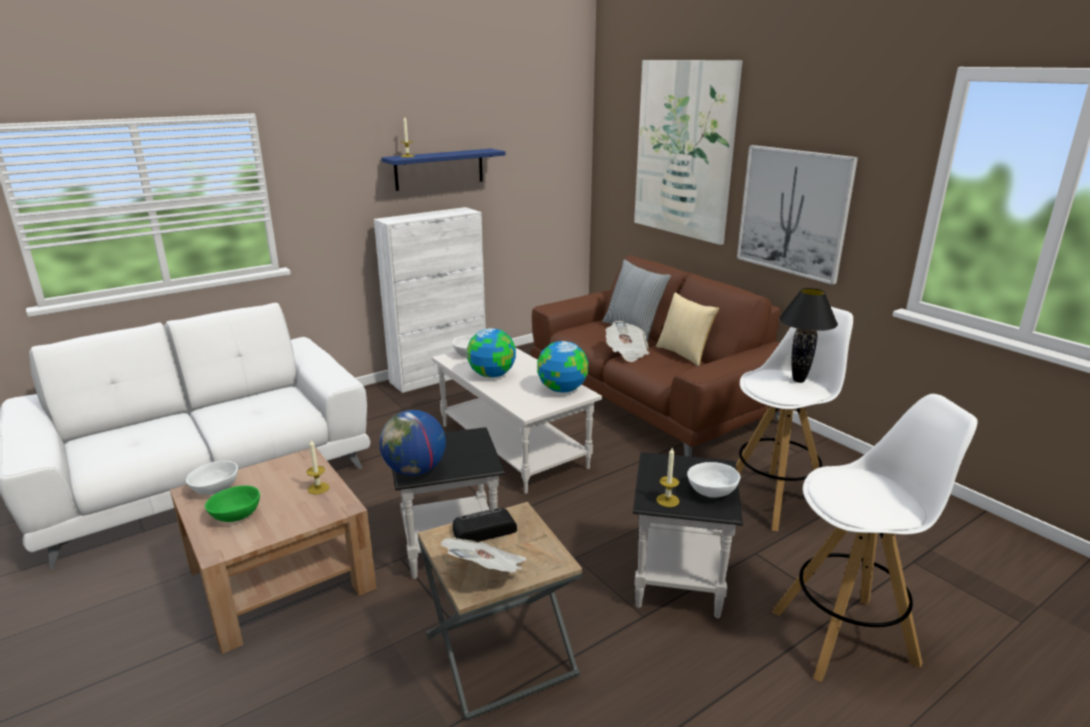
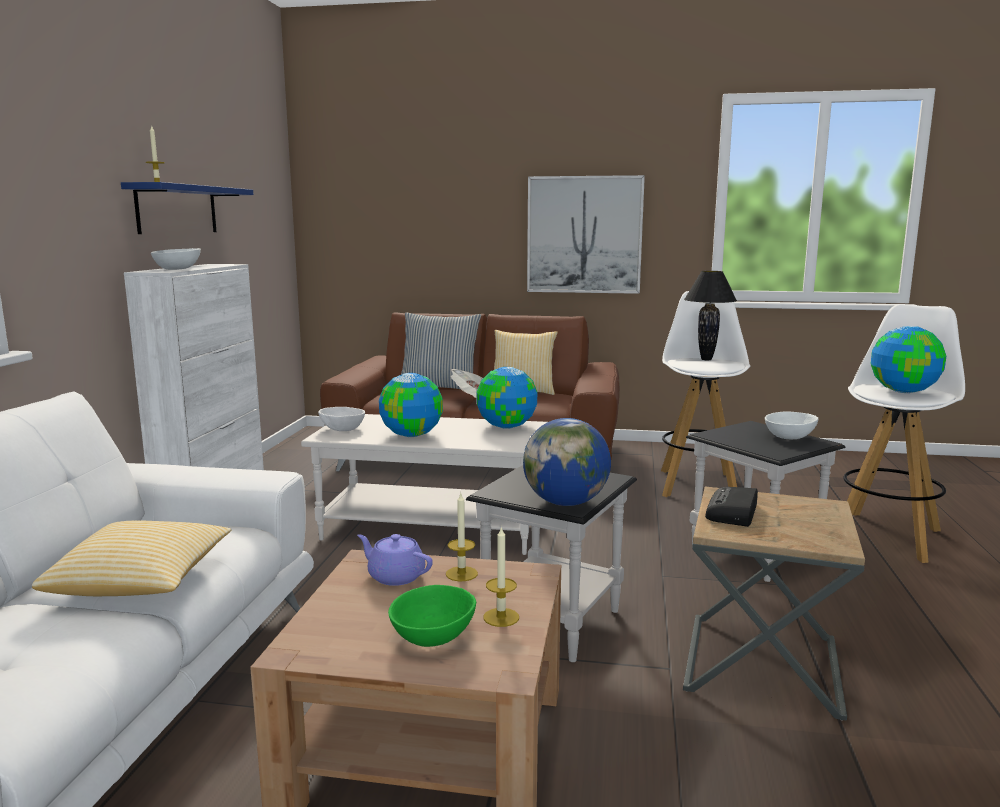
camera: 45 degrees left, 10 degrees down
white bowl [186,461,238,495] -> white bowl moved to [151,248,201,270]
newspaper [441,538,527,573] -> none
picture [634,60,742,245] -> none
candle [656,448,680,507] -> candle moved to [483,526,519,627]
none -> pillow [32,520,231,596]
none -> purple teapot [357,534,433,586]
none -> globe [871,326,946,393]

